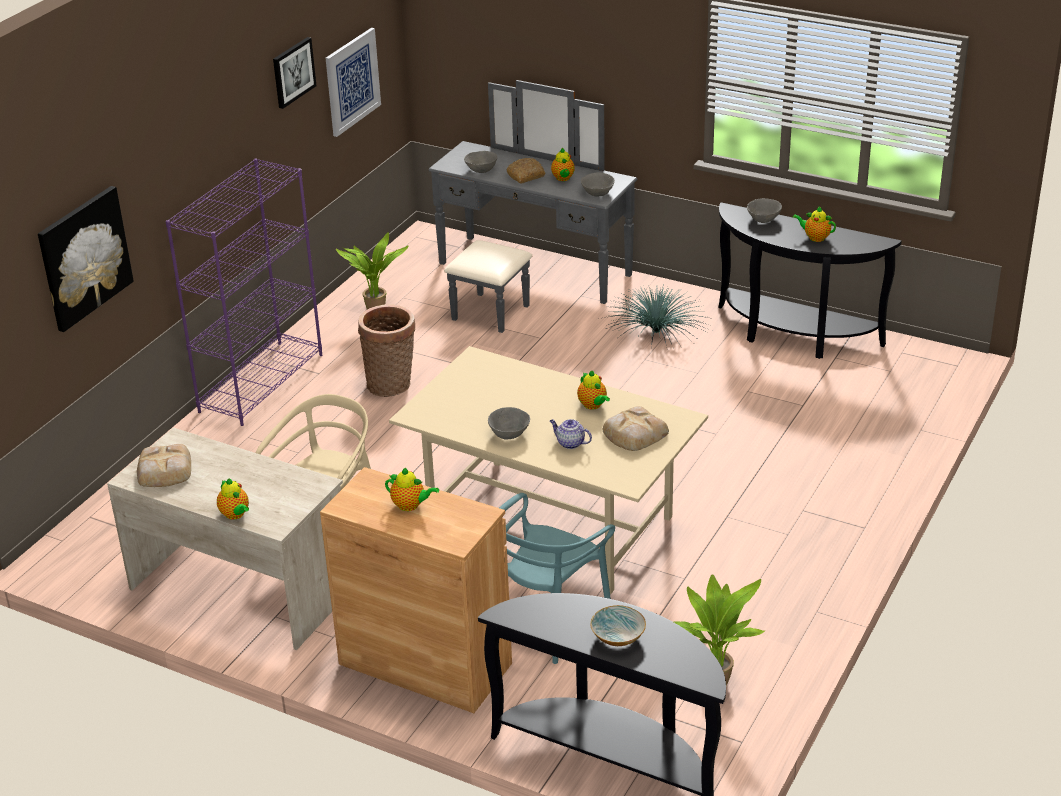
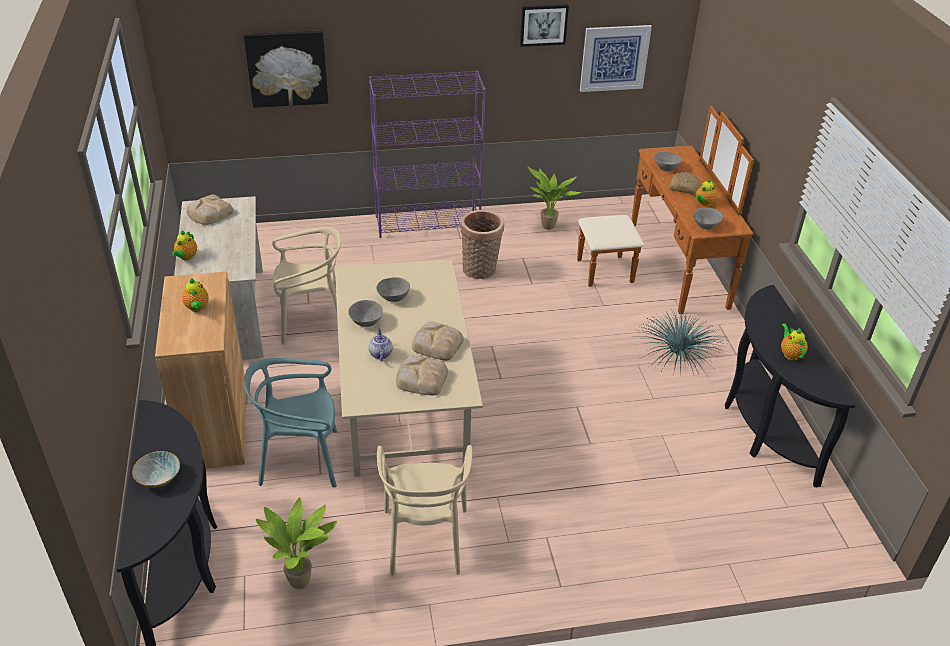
camera: 50 degrees right, 5 degrees up
grey dresser [429,80,637,333] -> brown dresser [577,106,754,314]
teapot [577,371,610,410] -> bread [412,321,464,361]
grey bowl [747,198,782,223] -> grey bowl moved to [376,277,410,302]
none -> beige chair [377,445,472,576]

